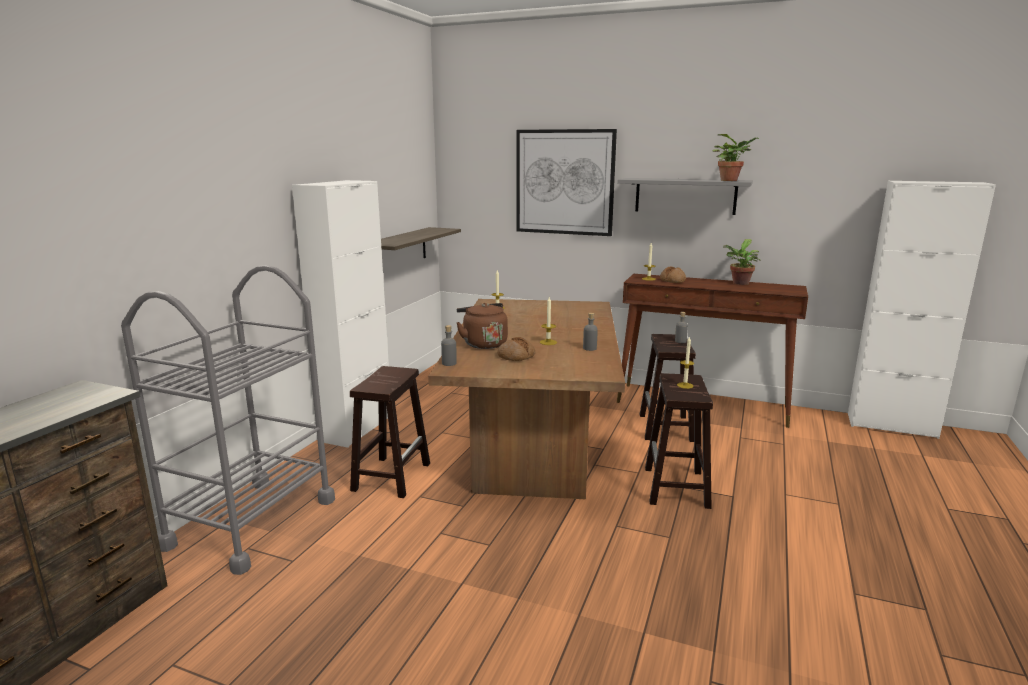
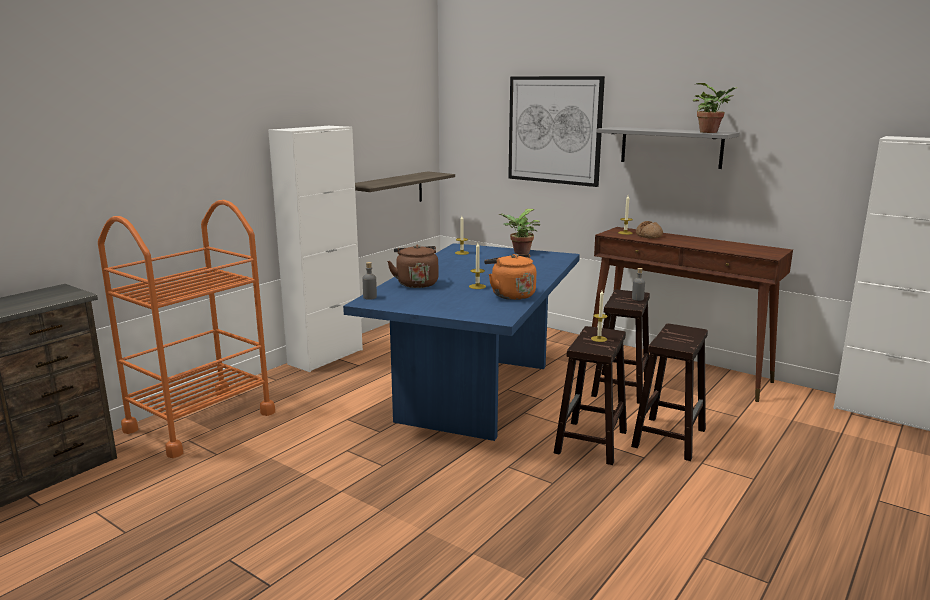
camera: 15 degrees right, 0 degrees up
grey cart [121,265,335,575] -> orange cart [98,200,275,458]
brown stool [350,366,430,498] -> brown stool moved to [631,323,708,461]
brown dining table [428,299,625,499] -> blue dining table [343,243,580,441]
bread [498,337,535,361] -> none
grey bottle [583,313,598,351] -> orange kettle [484,254,536,300]
potted plant [723,239,760,285] -> potted plant moved to [498,209,541,254]

